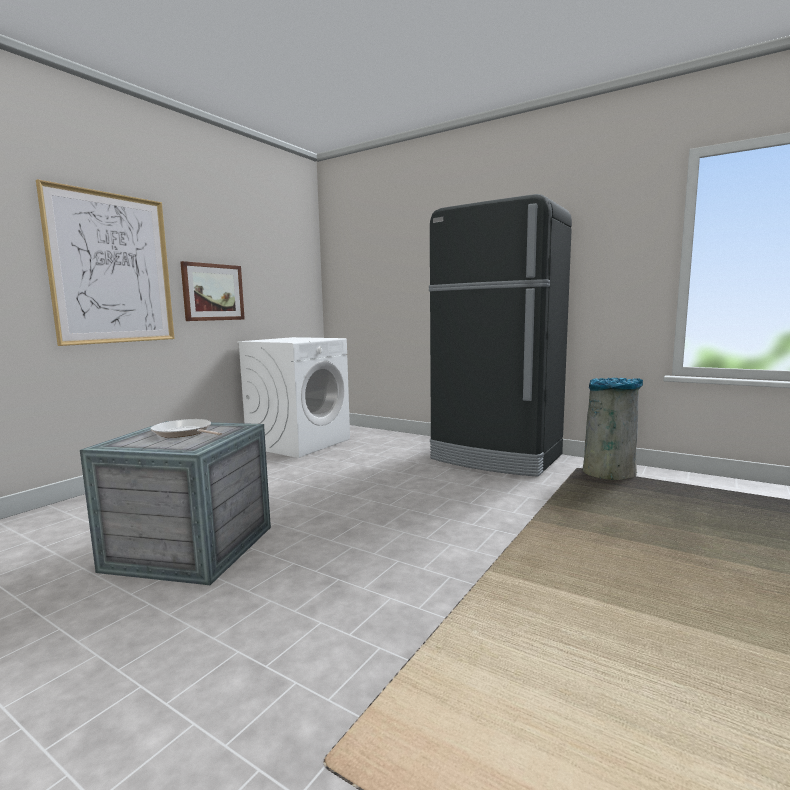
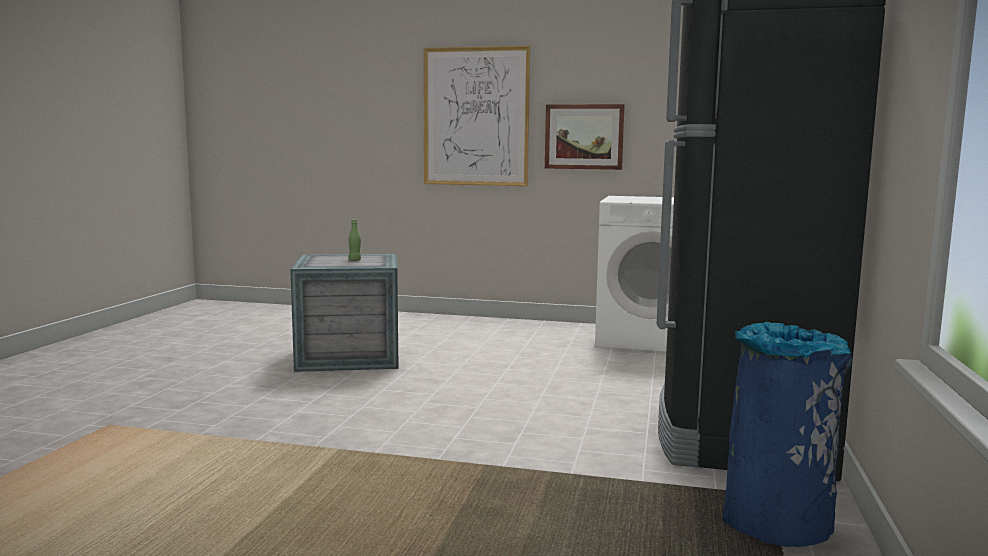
camera: 70 degrees right, 0 degrees up
frying pan [150,419,222,438] -> green bottle [349,219,361,261]
grey trash can [583,378,643,480] -> blue trash can [723,322,852,547]

